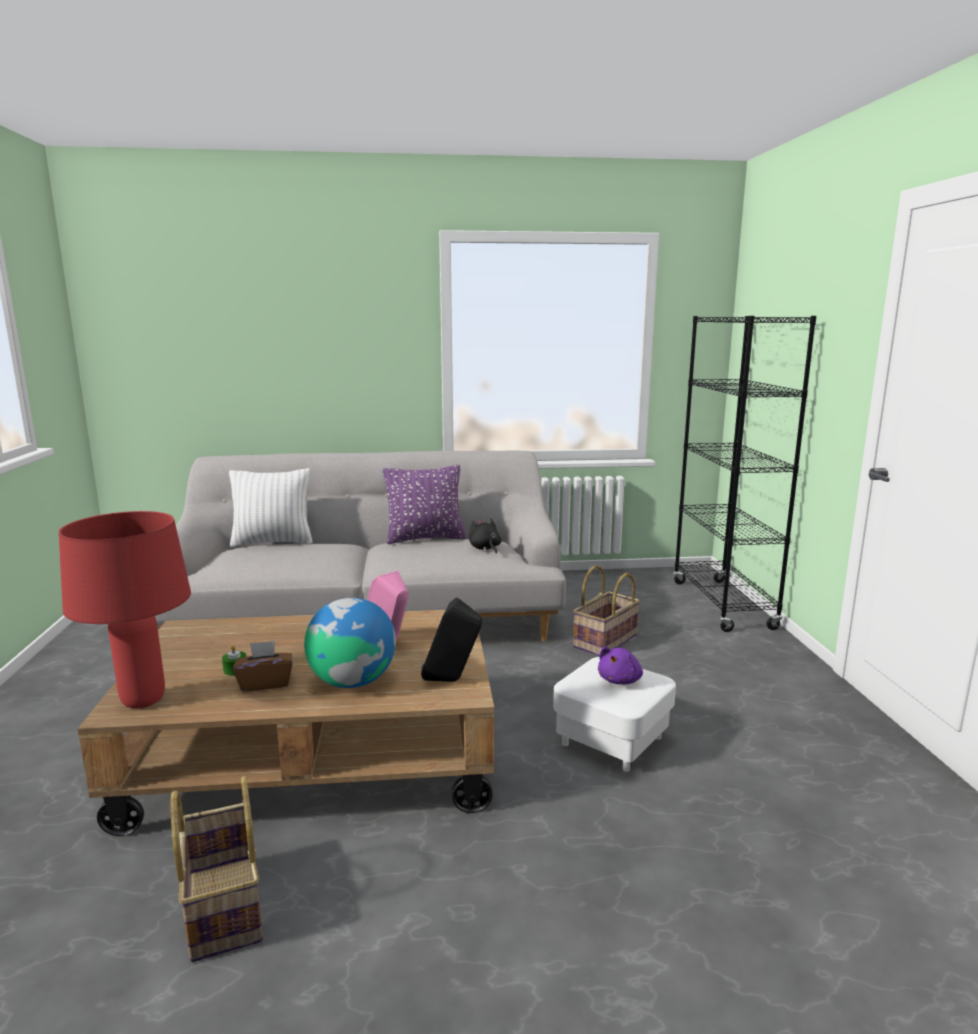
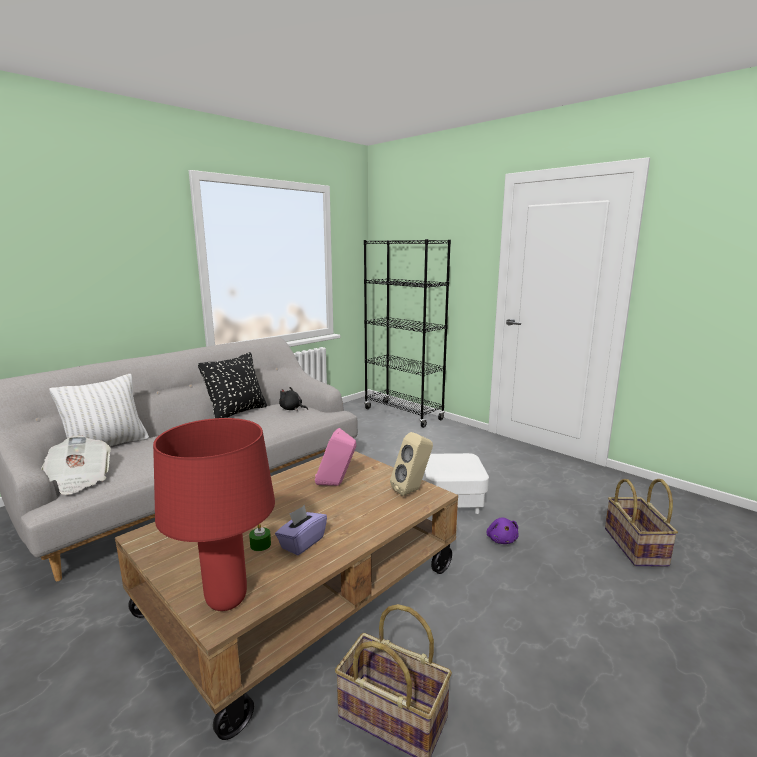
camera: 40 degrees left, 0 degrees up
brown tissue box [233,641,293,692] -> purple tissue box [275,505,327,556]
globe [304,598,396,688] -> none
purple pillow [383,465,466,544] -> black pillow [198,352,267,418]
black speaker [421,597,482,682] -> beige speaker [390,432,433,496]
basket [573,565,640,656] -> basket moved to [605,479,678,566]
purple plush toy [598,647,643,684] -> purple plush toy moved to [486,517,518,544]
none -> newspaper [41,435,111,495]

